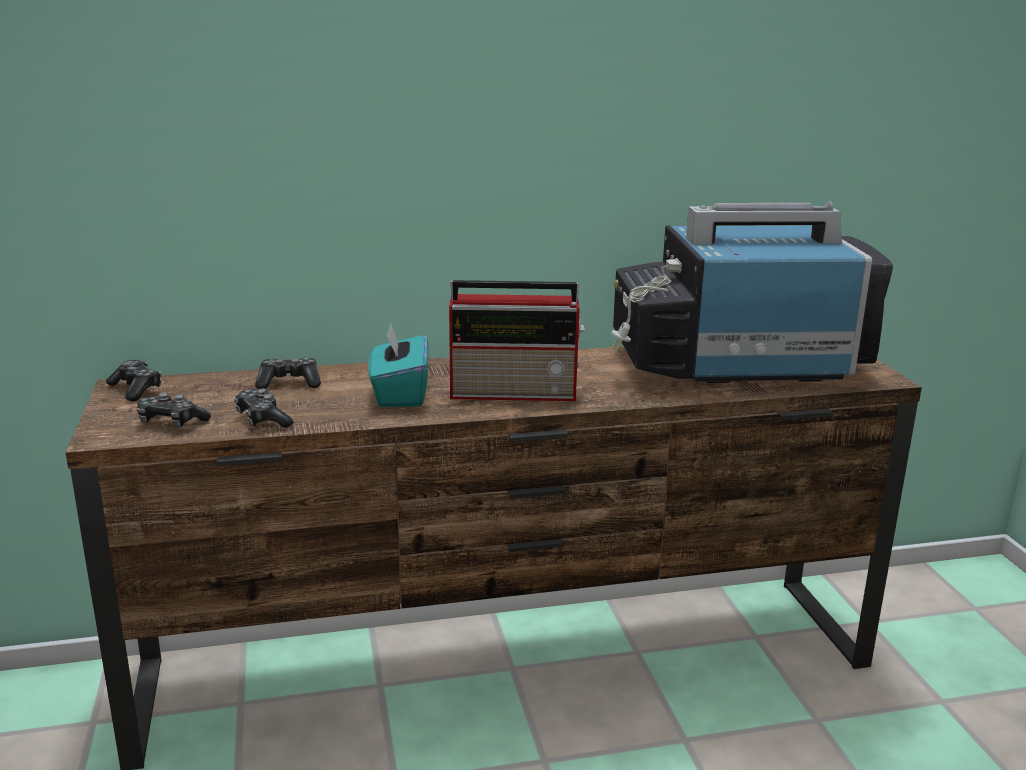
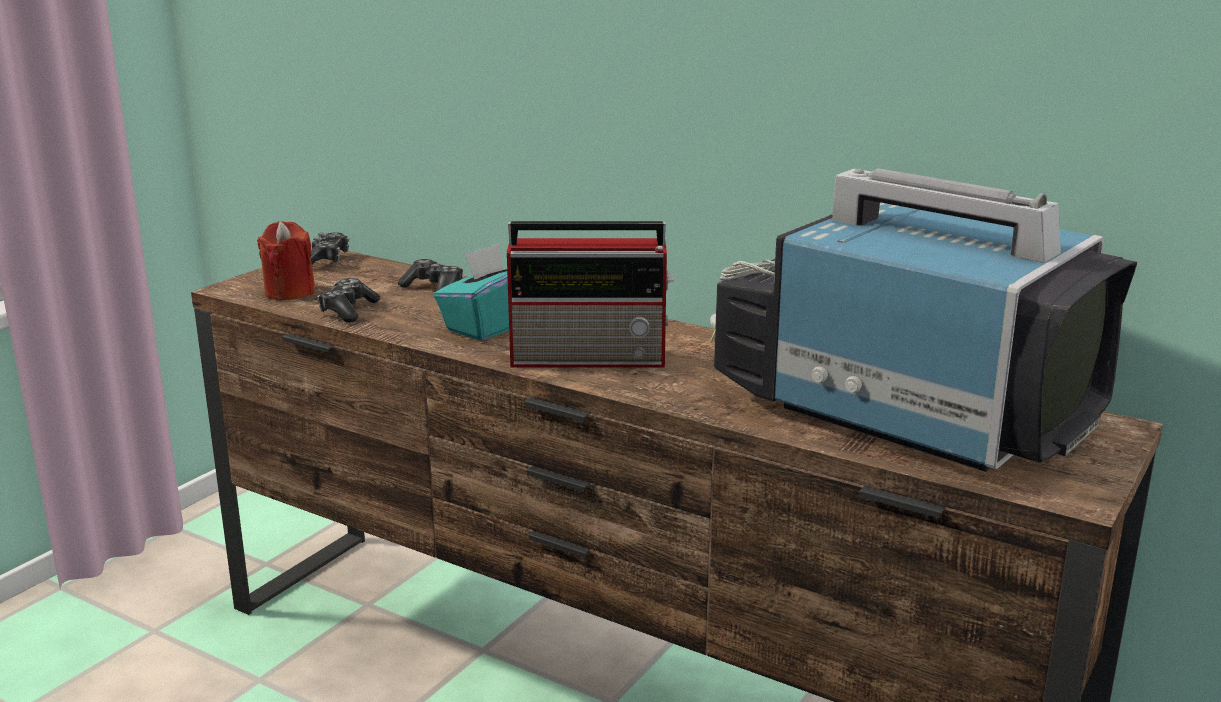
camera: 45 degrees right, 0 degrees up
game controller [137,392,211,427] -> red candle [257,221,315,300]
radio [449,280,585,401] -> radio turned 45 degrees counterclockwise [507,221,674,368]

